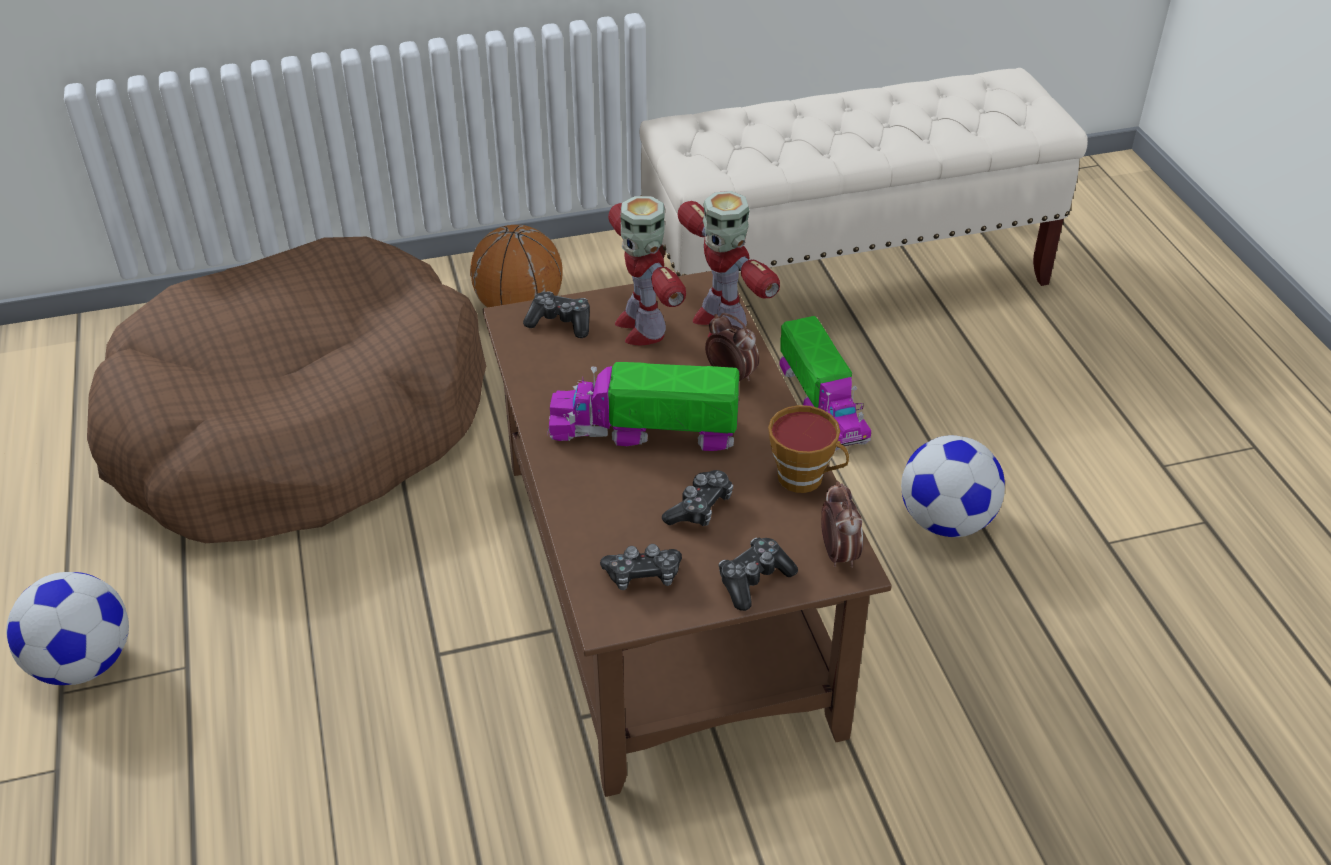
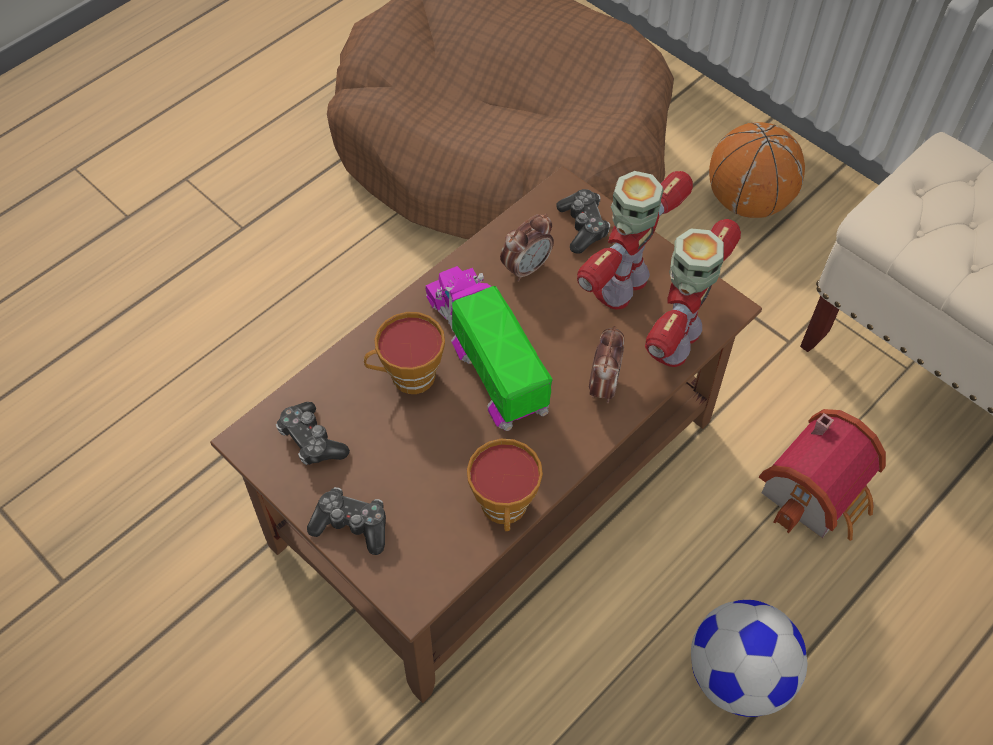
camera: 60 degrees right, 15 degrees up
football [6,572,129,685] -> none
game controller [662,470,733,526] -> none
toy truck [779,316,871,451] -> toy house [759,409,886,541]
alarm clock [821,481,863,568] -> alarm clock moved to [500,214,554,282]
none -> cup [364,312,445,394]

